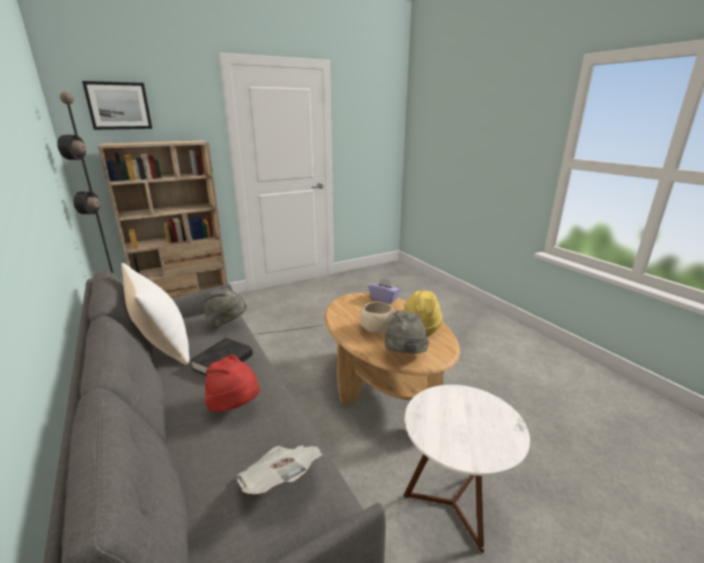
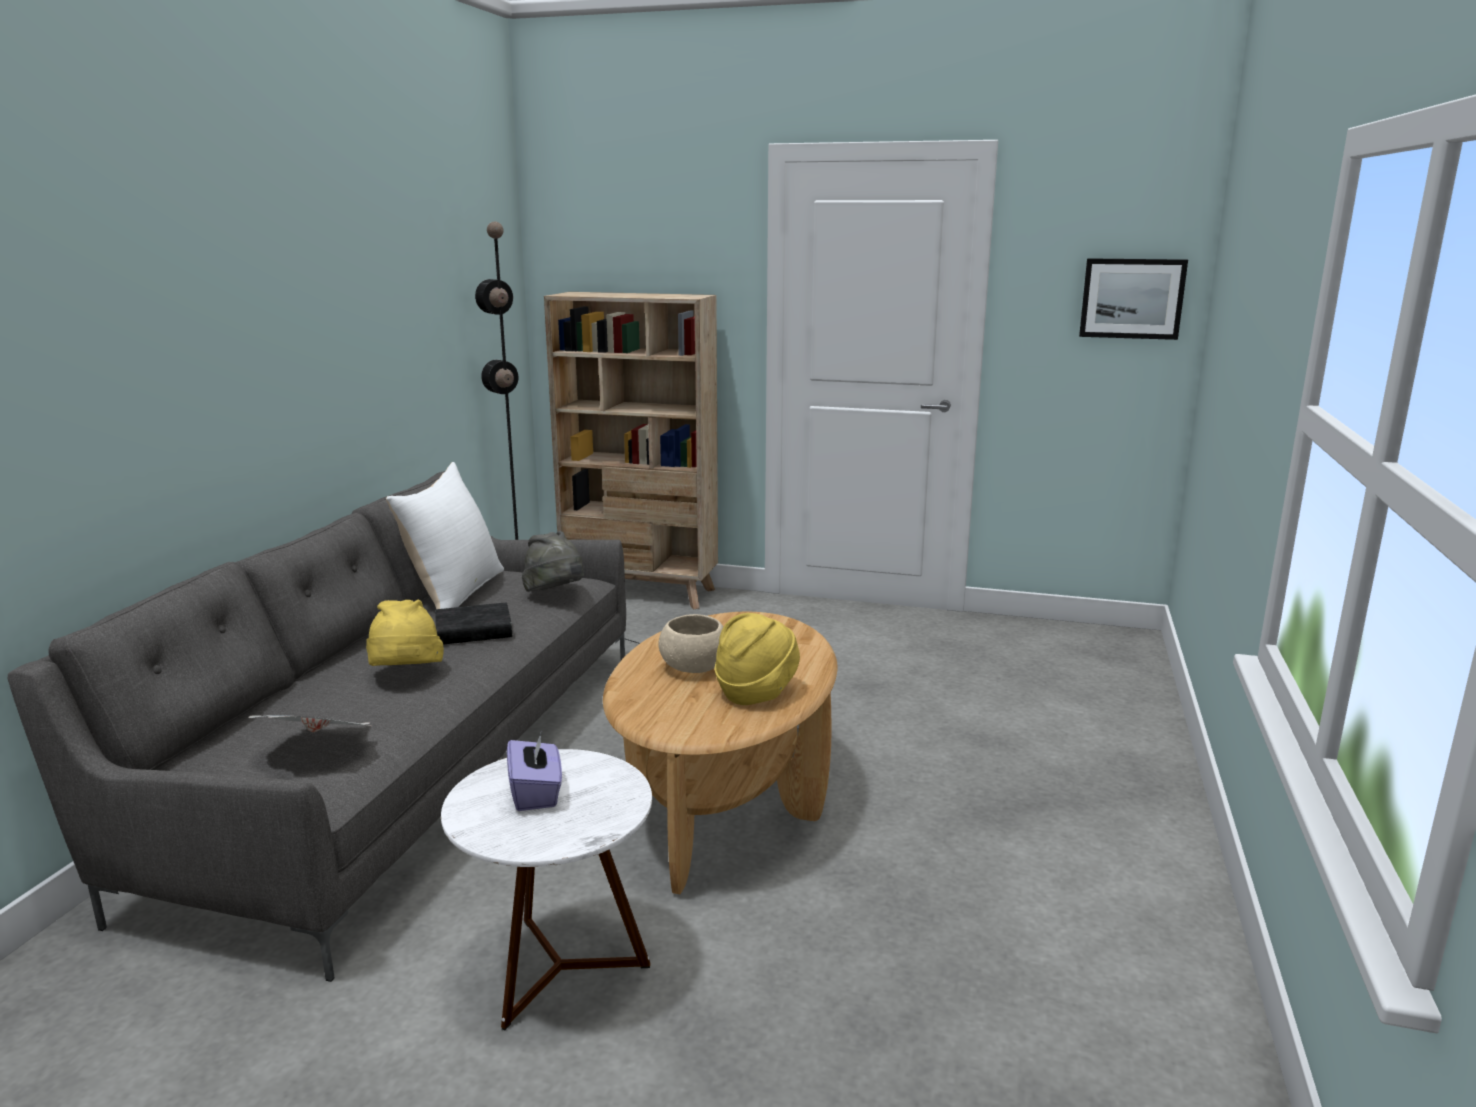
camera: 45 degrees right, 5 degrees down
picture [82,81,152,130] -> picture moved to [1079,258,1188,340]
red hat [205,354,260,412] -> yellow hat [366,600,444,666]
purple tissue box [369,277,400,304] -> purple tissue box moved to [507,733,562,811]
grey hat [384,311,429,354] -> none

